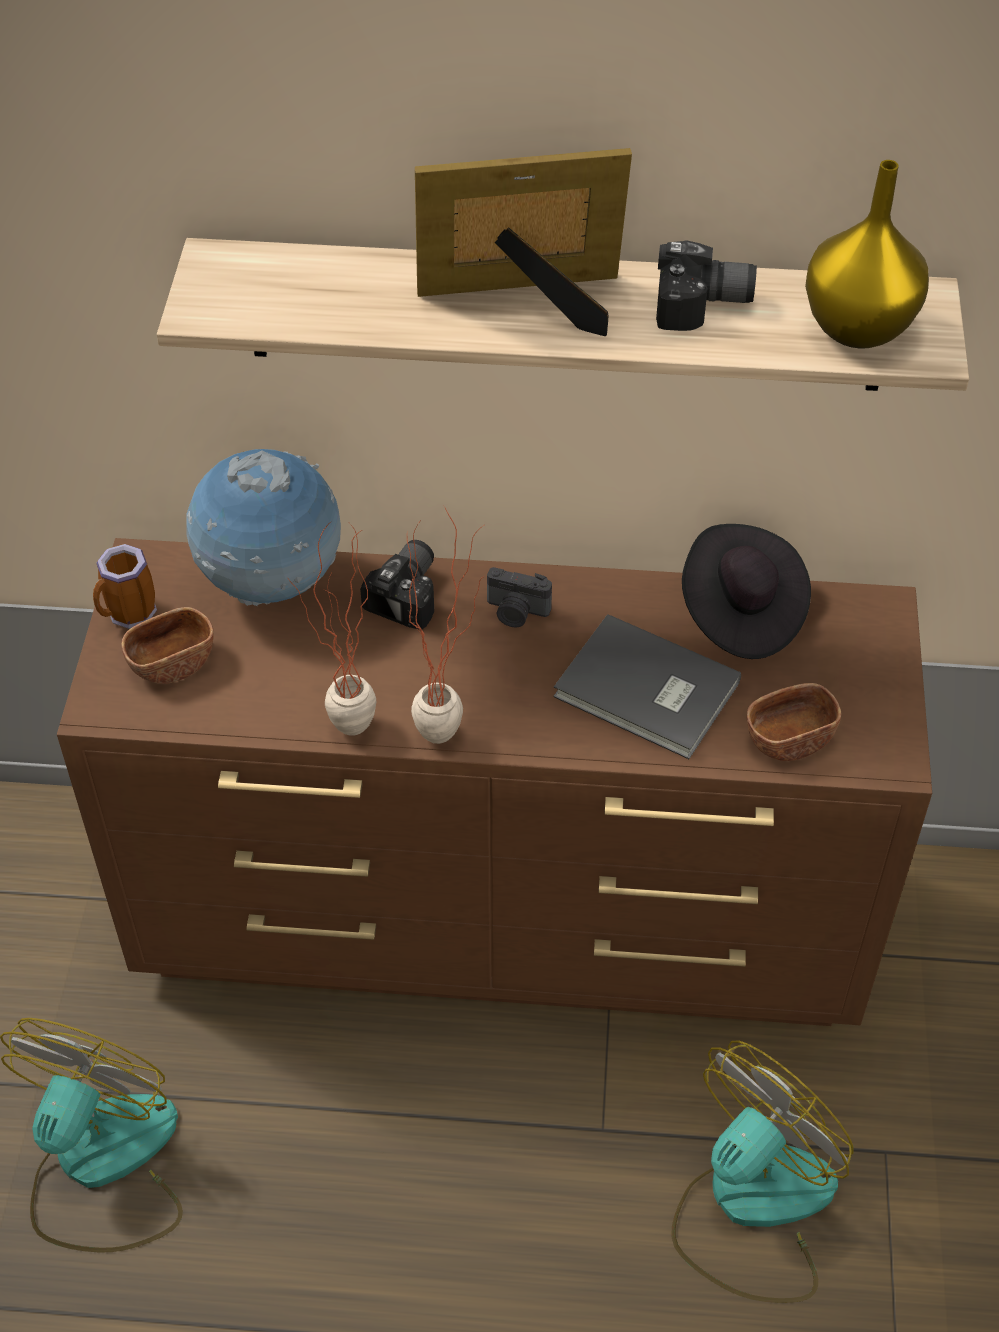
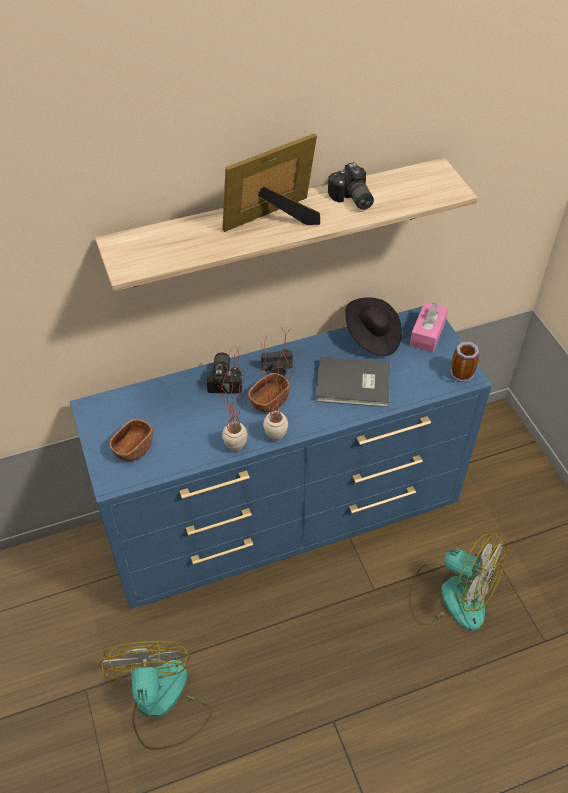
camera: 25 degrees left, 0 degrees up
brown dresser [57,538,932,1026] -> blue dresser [70,303,492,609]
mug [93,544,157,629] -> mug moved to [451,342,480,382]
globe [187,449,341,606] -> none
camera [656,240,757,331] -> camera turned 90 degrees clockwise [328,162,374,210]
fan [671,1041,854,1303] -> fan turned 105 degrees clockwise [408,533,507,631]
brown bowl [747,683,841,761] -> brown bowl moved to [248,373,290,412]
yellow vase [805,160,929,349] -> none
none -> pink tissue box [410,302,448,352]

